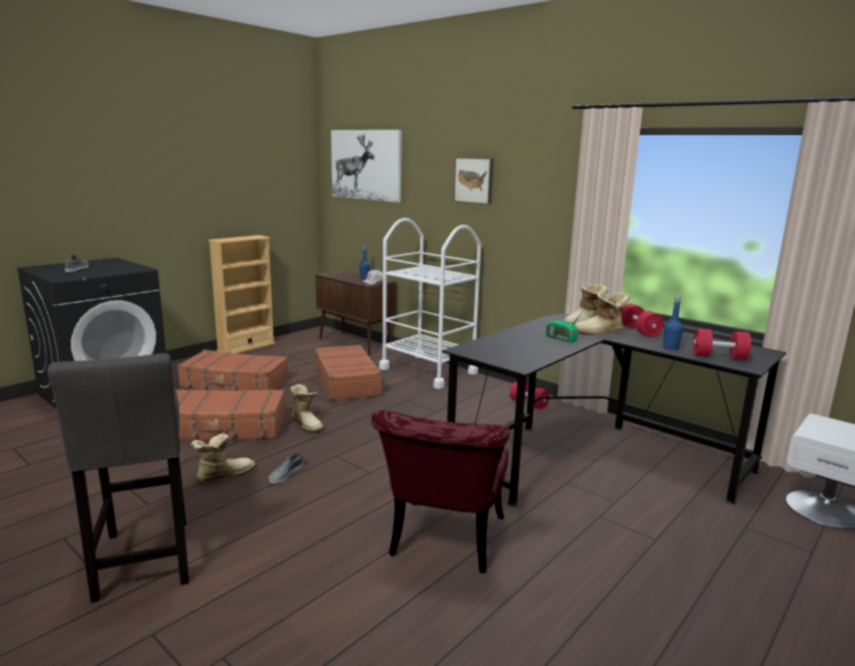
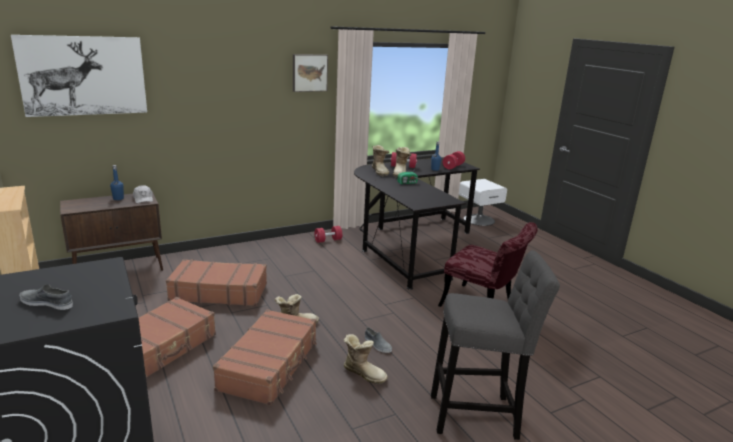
camera: 70 degrees left, 5 degrees up
boot [191,434,255,481] -> boot turned 135 degrees clockwise [343,334,388,384]
white cart [379,218,481,389] -> none
picture [454,157,494,204] -> picture moved to [293,54,328,92]

